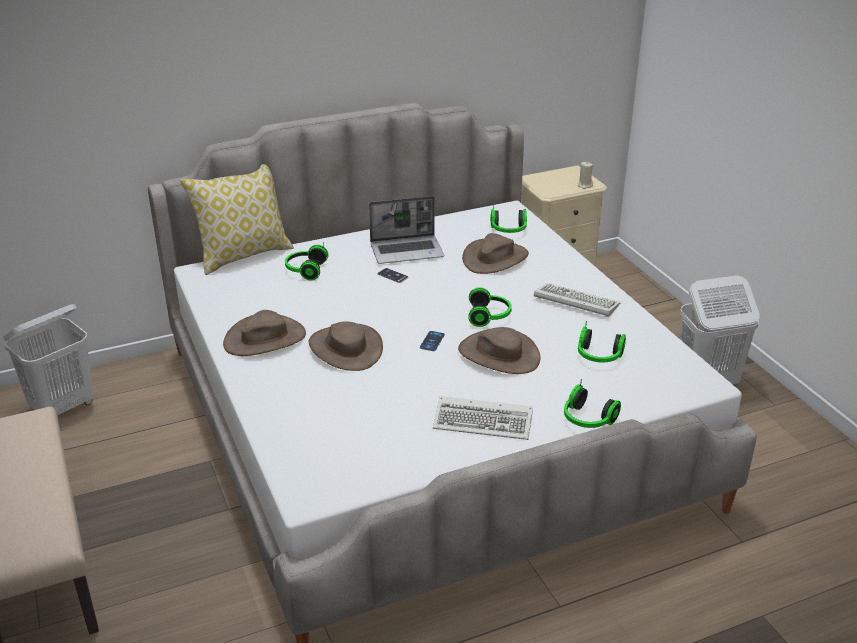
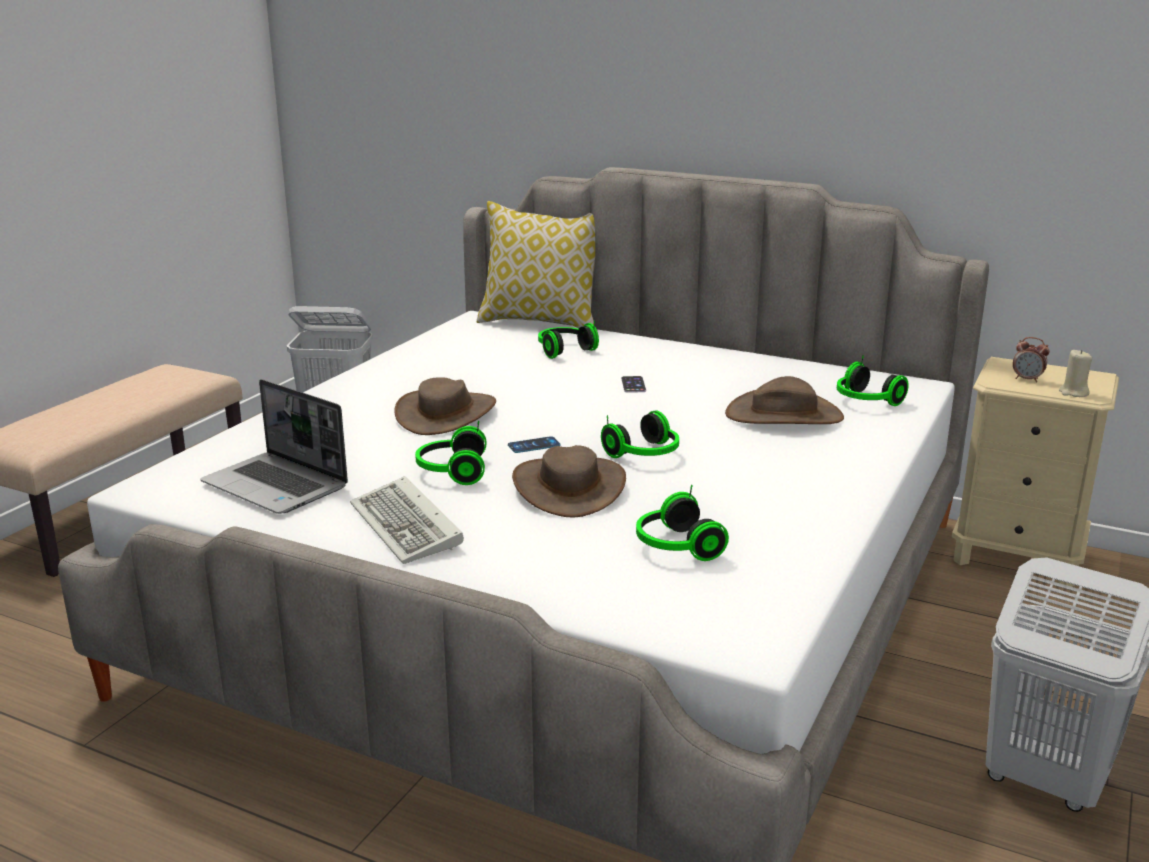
camera: 50 degrees right, 10 degrees down
brown hat [223,310,306,356] -> none
laptop [369,196,444,264] -> laptop moved to [200,379,348,514]
keyboard [534,283,620,317] -> none
headphones [564,379,621,428] -> headphones moved to [415,420,487,485]
none -> alarm clock [1013,337,1050,383]

